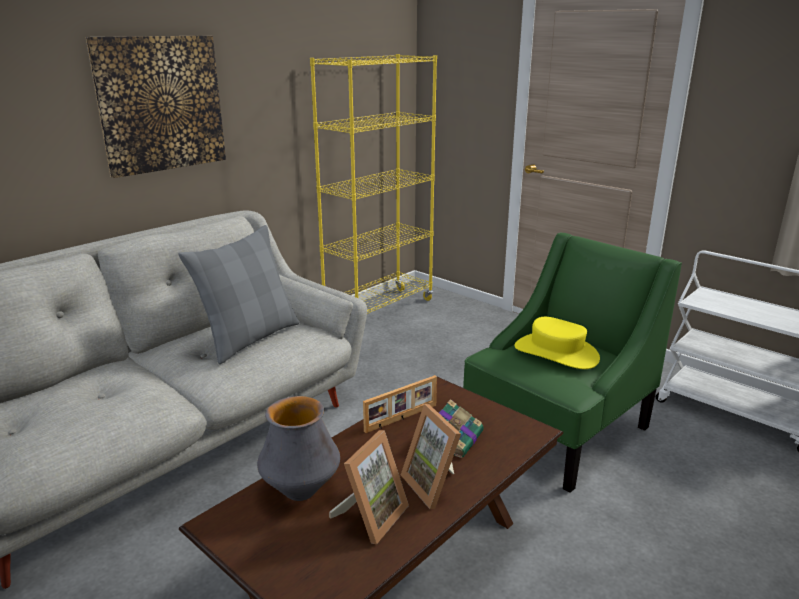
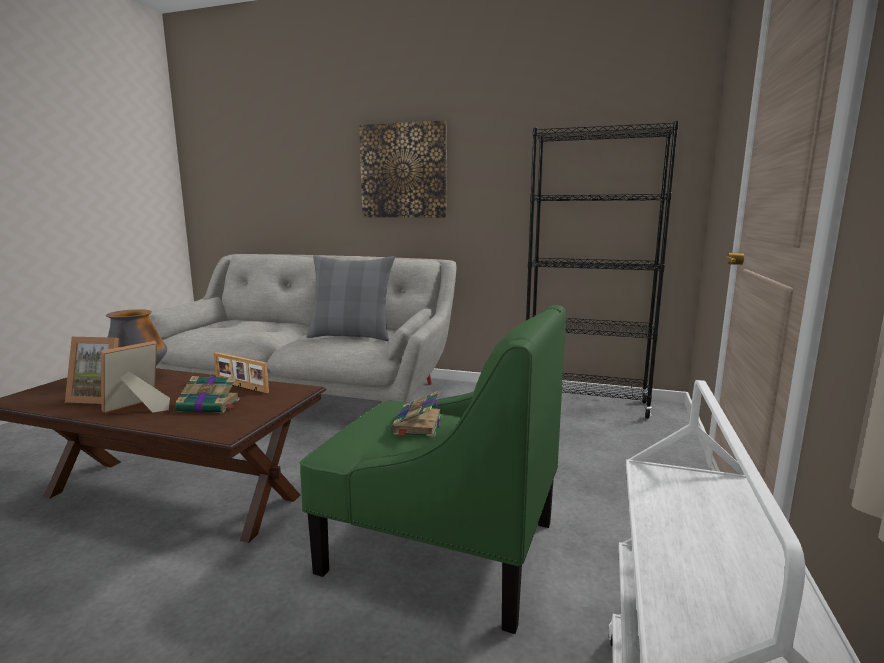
camera: 65 degrees right, 10 degrees down
yellow bookcase [310,54,437,314] -> black bookcase [526,121,679,419]
yellow hat [515,317,600,369] -> book [391,391,443,437]

